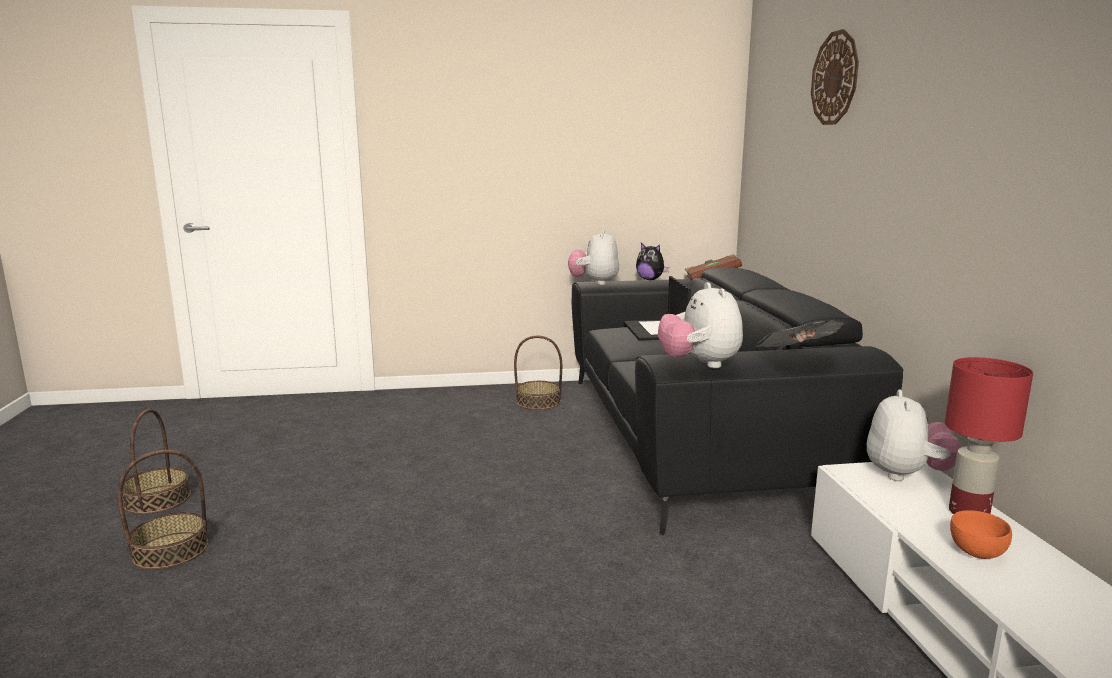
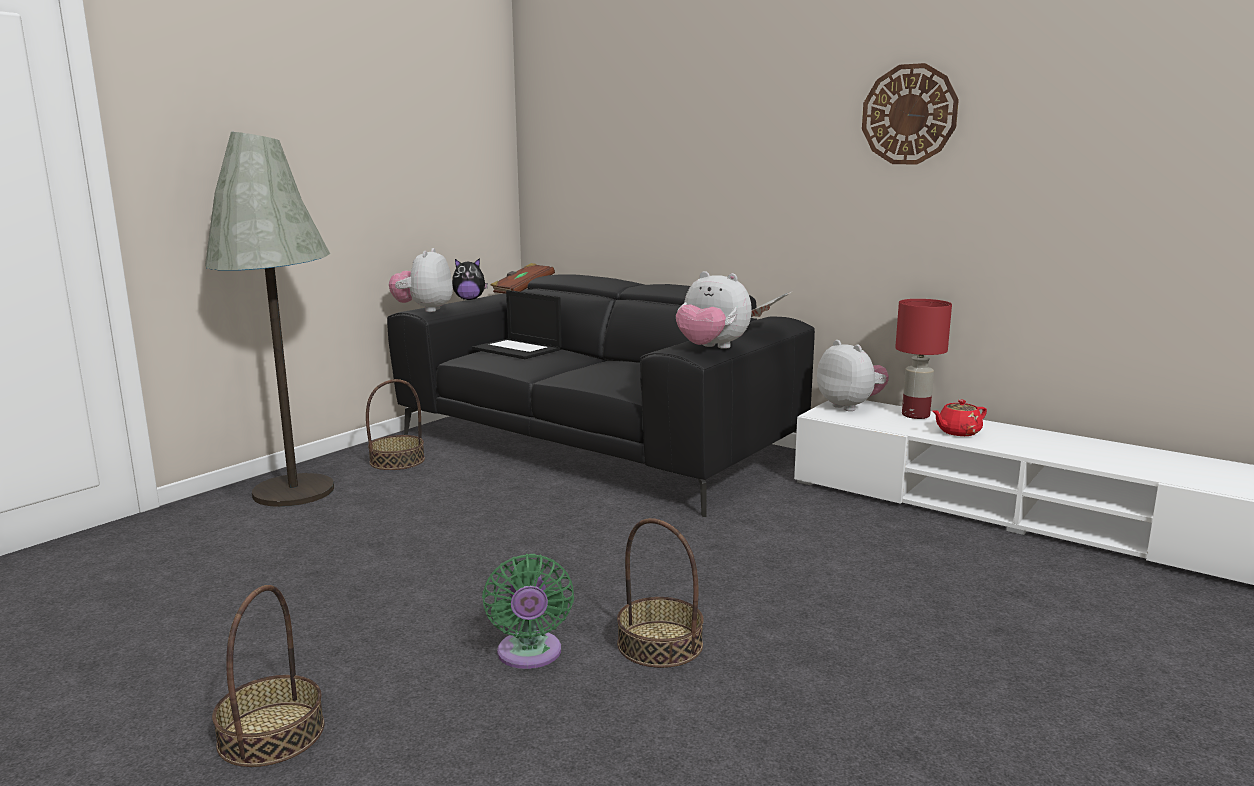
camera: 45 degrees left, 0 degrees up
basket [122,409,191,514] -> basket moved to [617,518,704,668]
plush toy [568,230,619,285] -> plush toy turned 45 degrees clockwise [389,248,453,312]
wall clock [811,29,859,125] -> wall clock moved to [862,63,959,164]
orange bowl [950,510,1012,559] -> red teapot [932,400,987,436]
none -> grey floor lamp [205,132,334,507]
none -> green fan [482,554,574,669]

